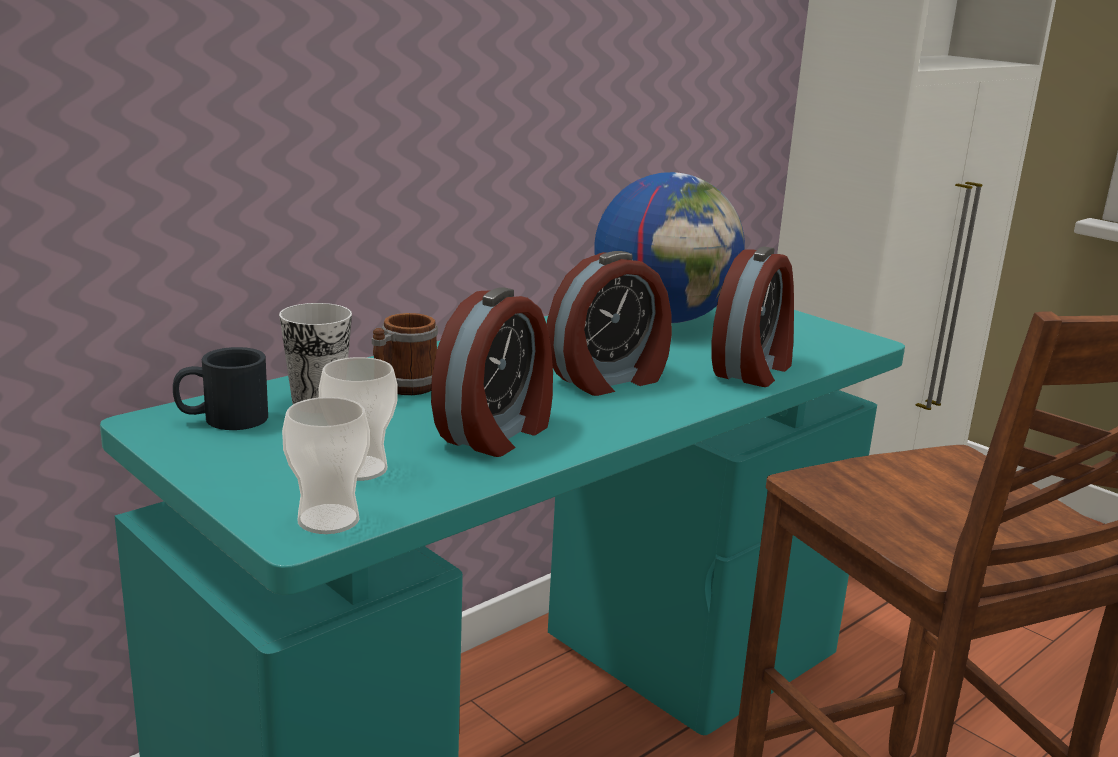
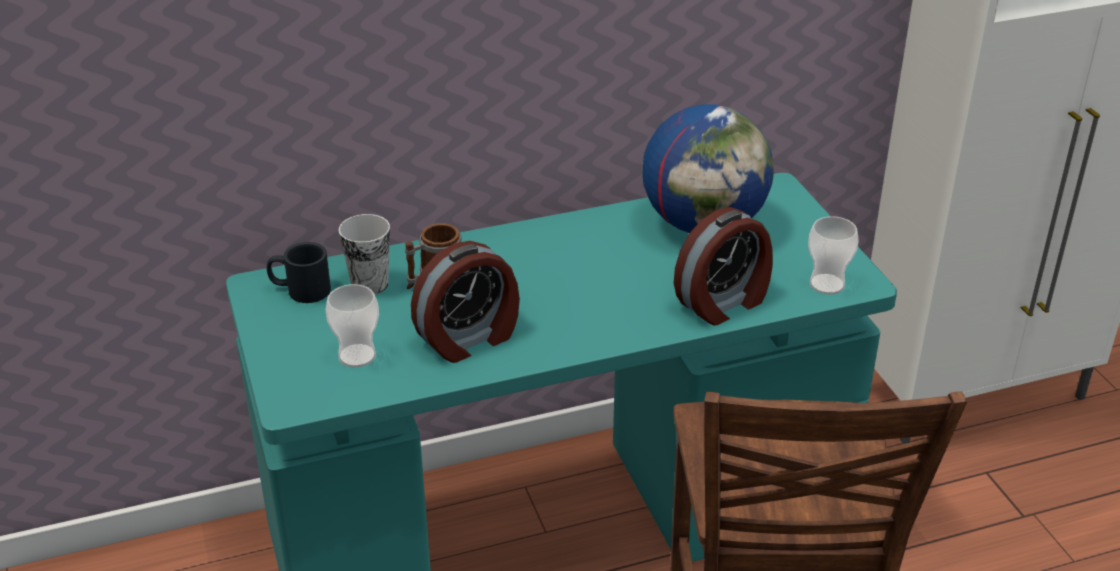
camera: 25 degrees right, 15 degrees up
cup [282,397,370,534] -> cup moved to [808,216,858,295]
alarm clock [547,251,672,396] -> none

